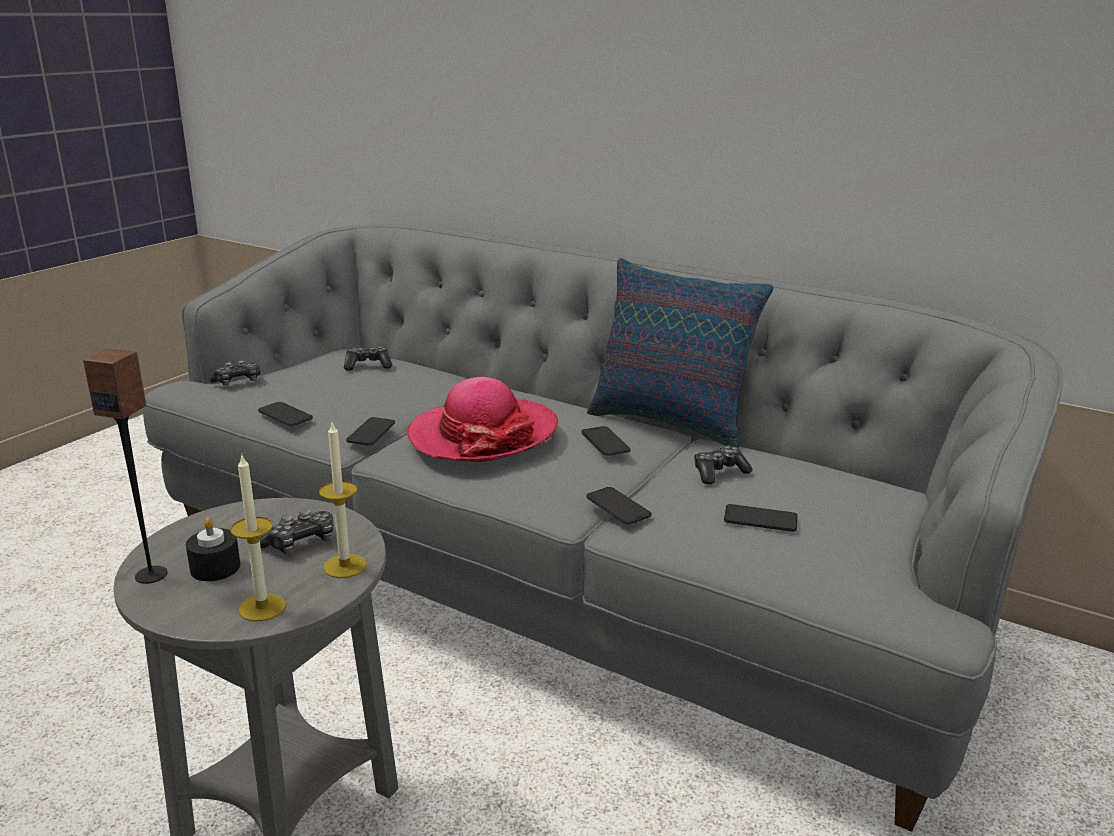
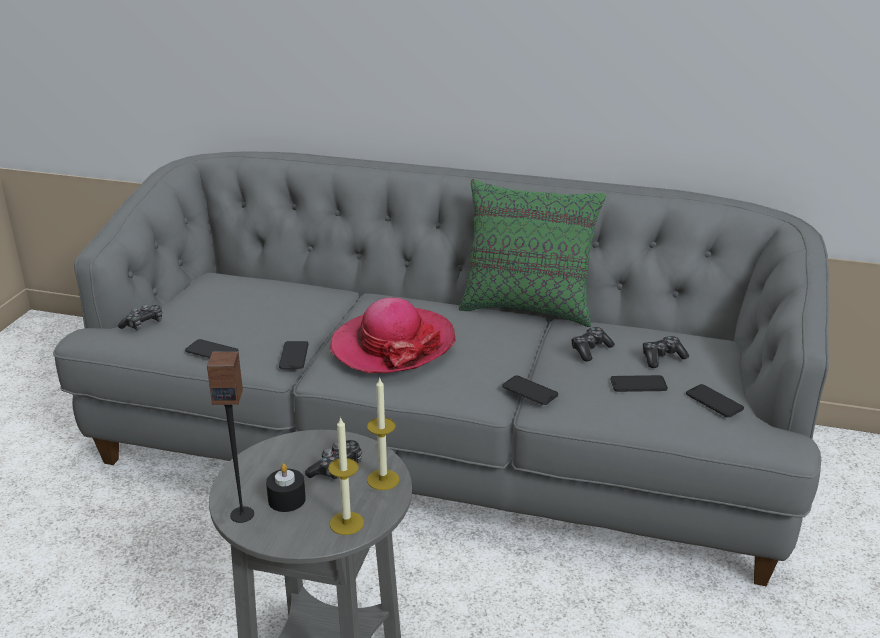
camera: 15 degrees left, 5 degrees up
game controller [344,346,392,371] -> game controller moved to [643,336,689,368]
phone [582,426,631,456] -> phone moved to [686,384,744,417]
blue pillow [587,258,774,448] -> green pillow [459,179,606,327]

